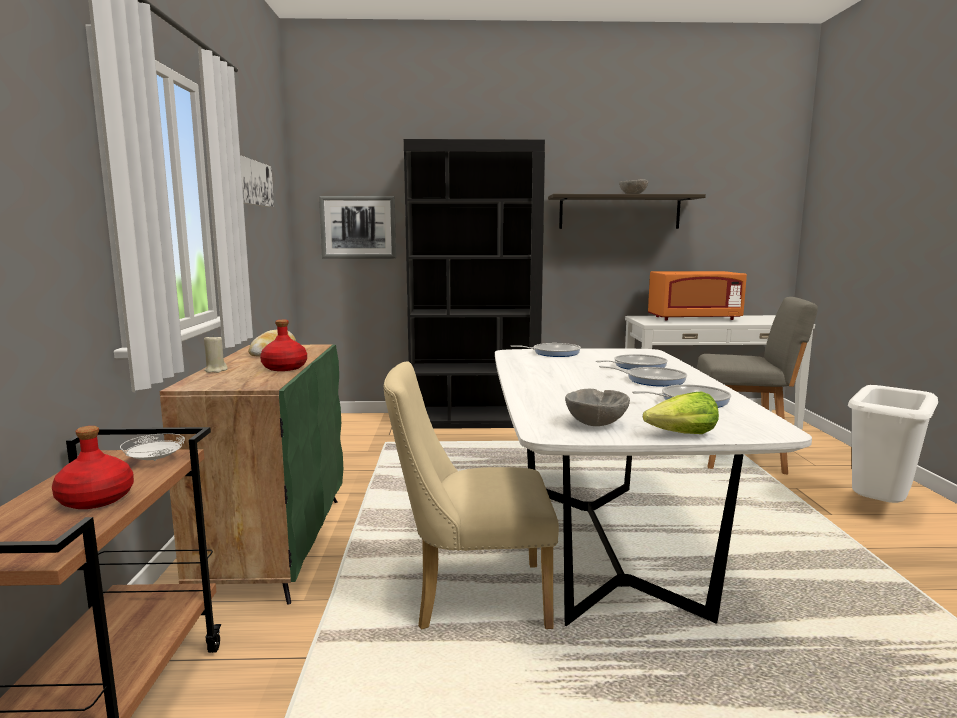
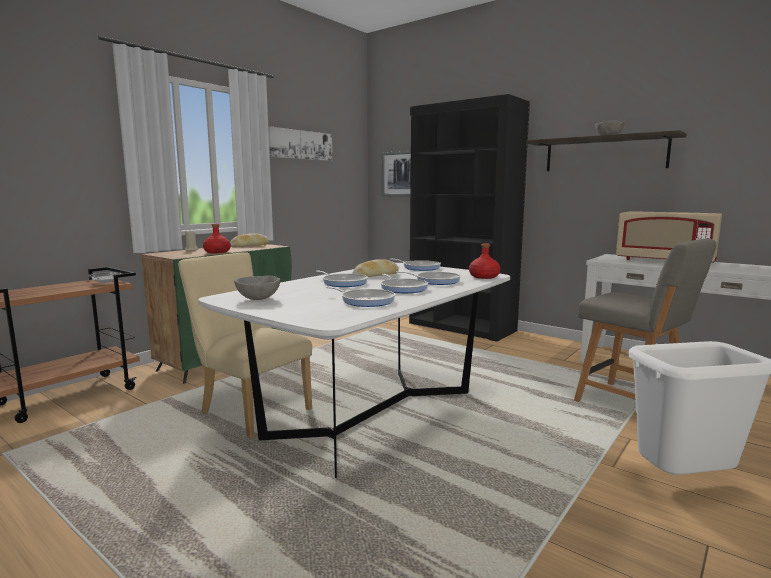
camera: 40 degrees right, 0 degrees up
red bottle [52,426,134,509] -> red bottle moved to [469,243,501,279]
lettuce [643,391,719,434] -> none
orange microwave [648,271,747,320] -> beige microwave [616,211,722,263]
none -> frying pan [316,271,368,287]
none -> bread [352,259,399,277]

